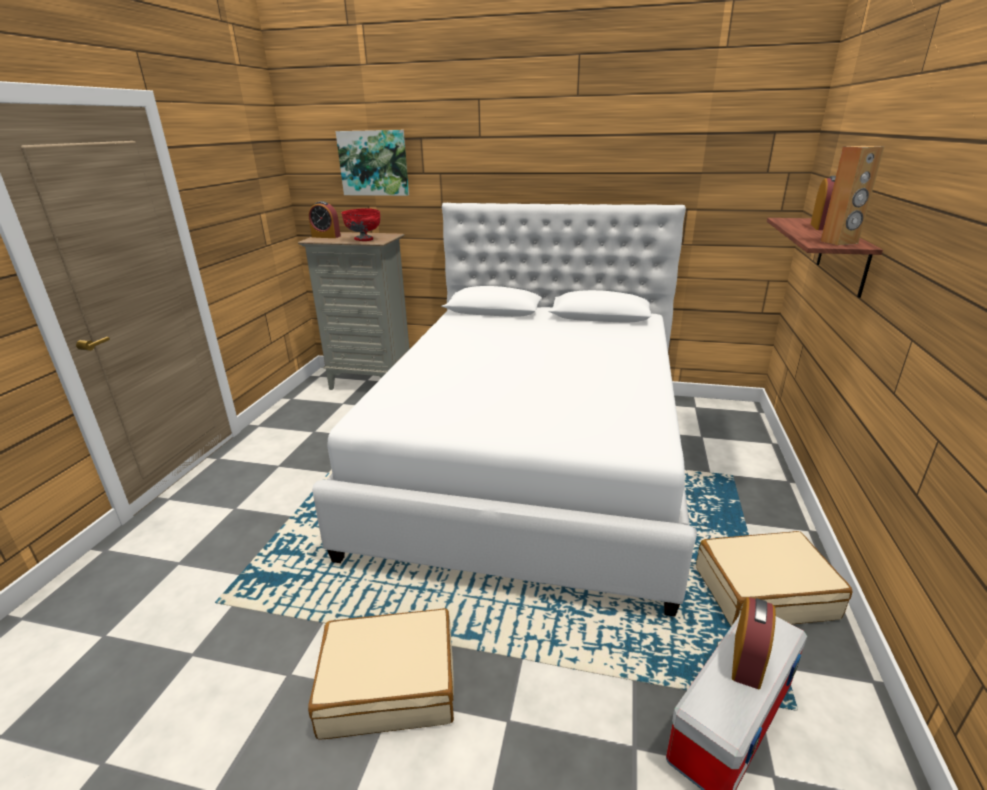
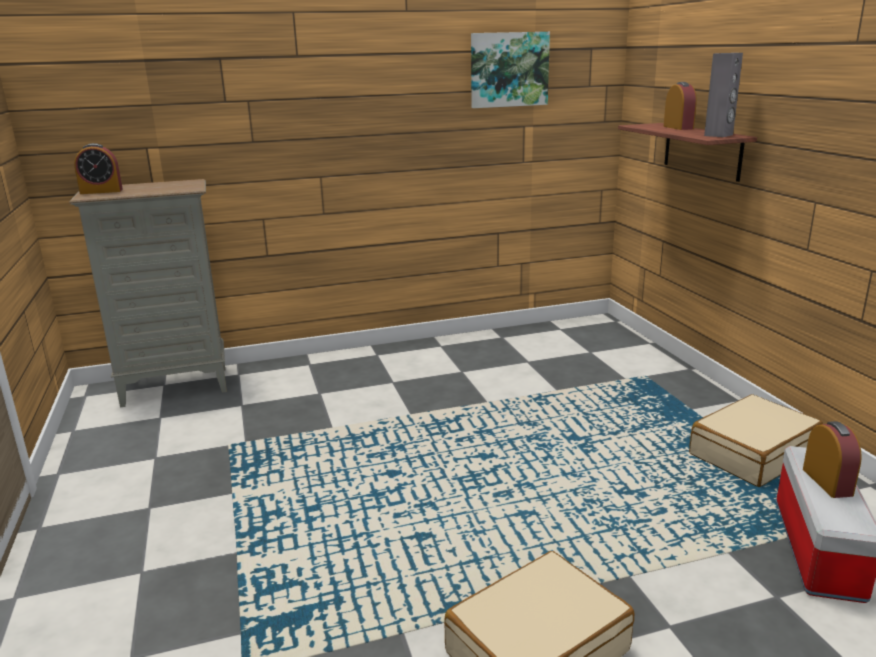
camera: 30 degrees left, 5 degrees down
white bed [312,203,697,617] -> none
picture [336,130,409,196] -> picture moved to [471,32,550,108]
red bowl [341,208,380,241] -> none
brown speaker [821,146,884,245] -> grey speaker [704,53,743,137]

